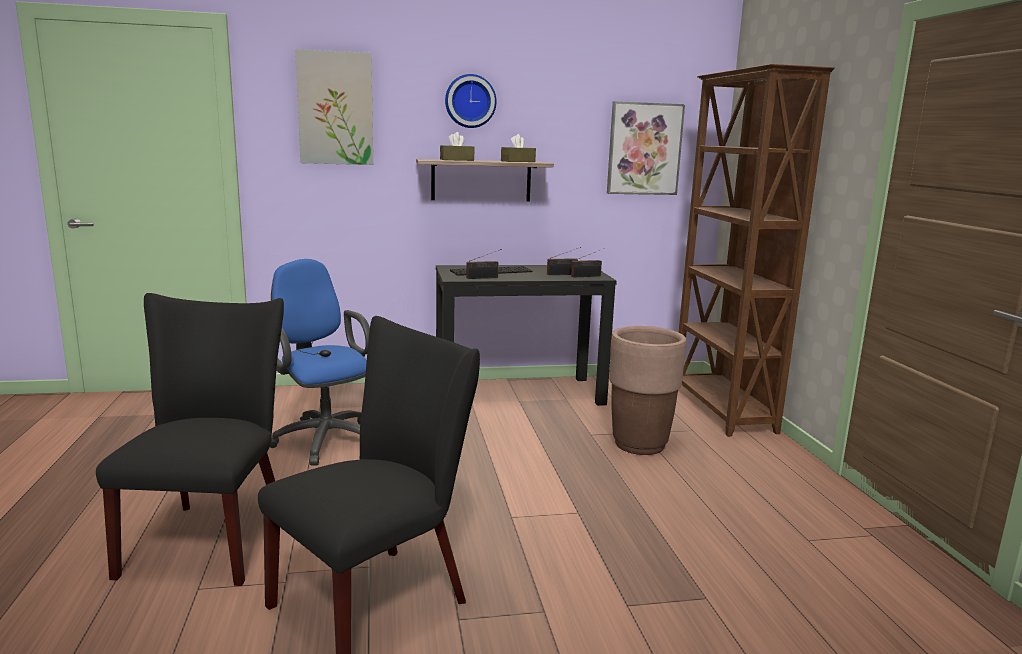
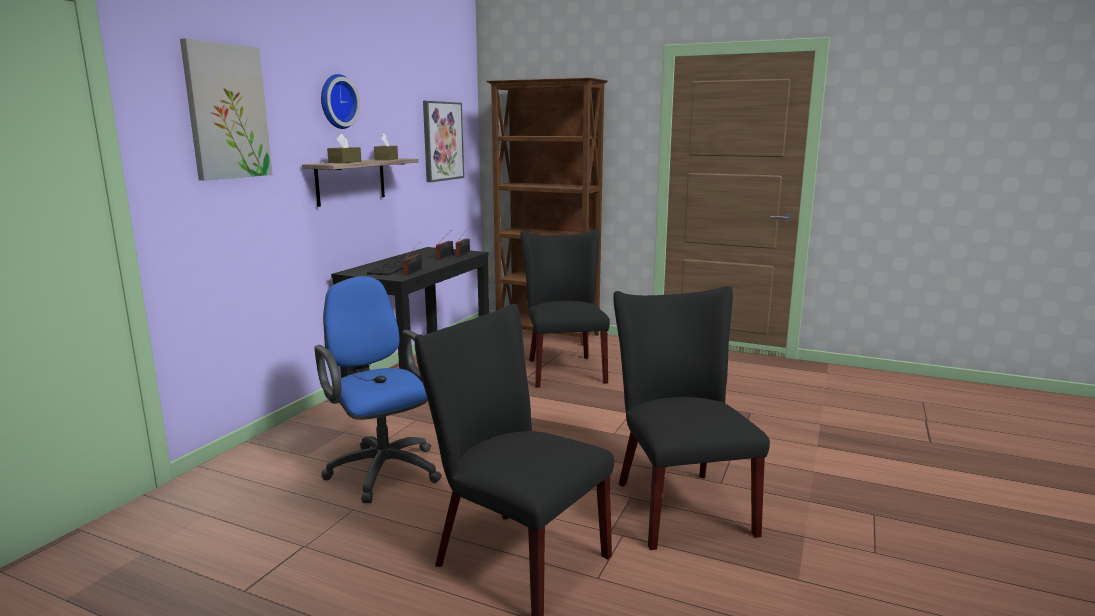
camera: 55 degrees left, 0 degrees up
blue office chair [270,259,370,466] -> blue office chair turned 60 degrees clockwise [314,276,442,503]
brown planter [609,326,686,455] -> black chair [520,229,610,388]

